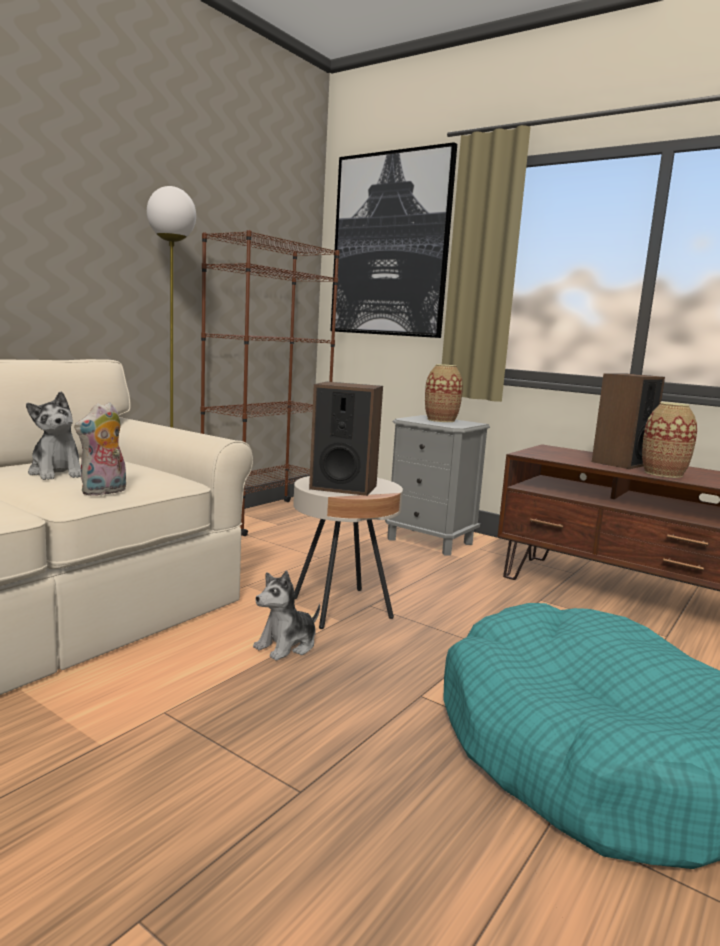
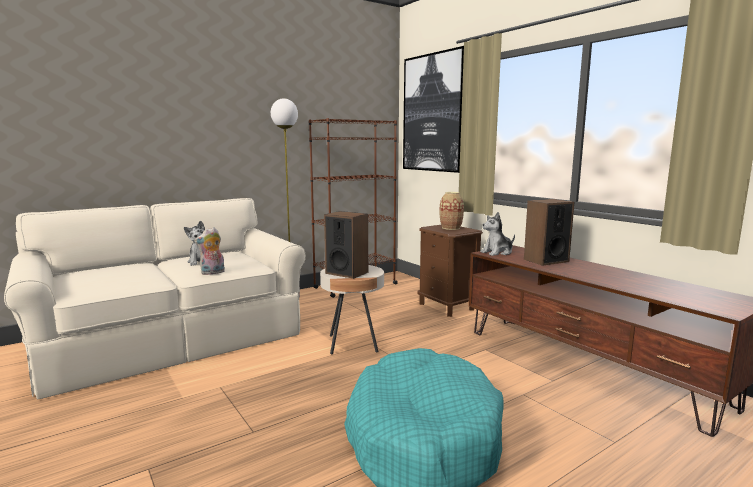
camera: 20 degrees right, 0 degrees up
plush toy [253,571,320,661] -> plush toy moved to [480,212,515,256]
grey nightstand [385,415,490,556] -> brown nightstand [418,225,483,317]
vase [642,402,697,478] -> none

